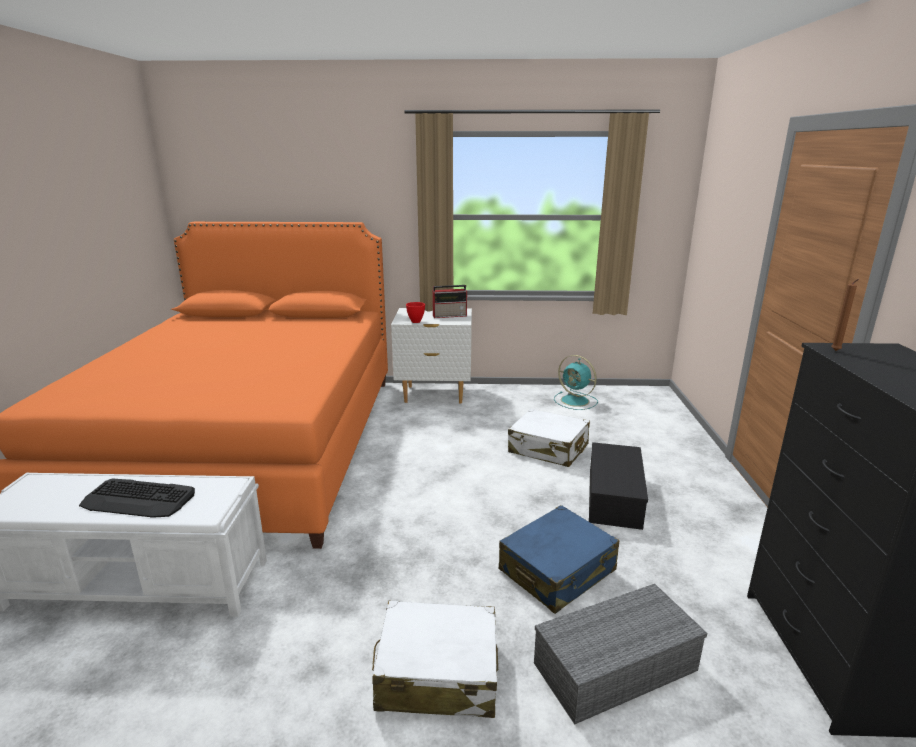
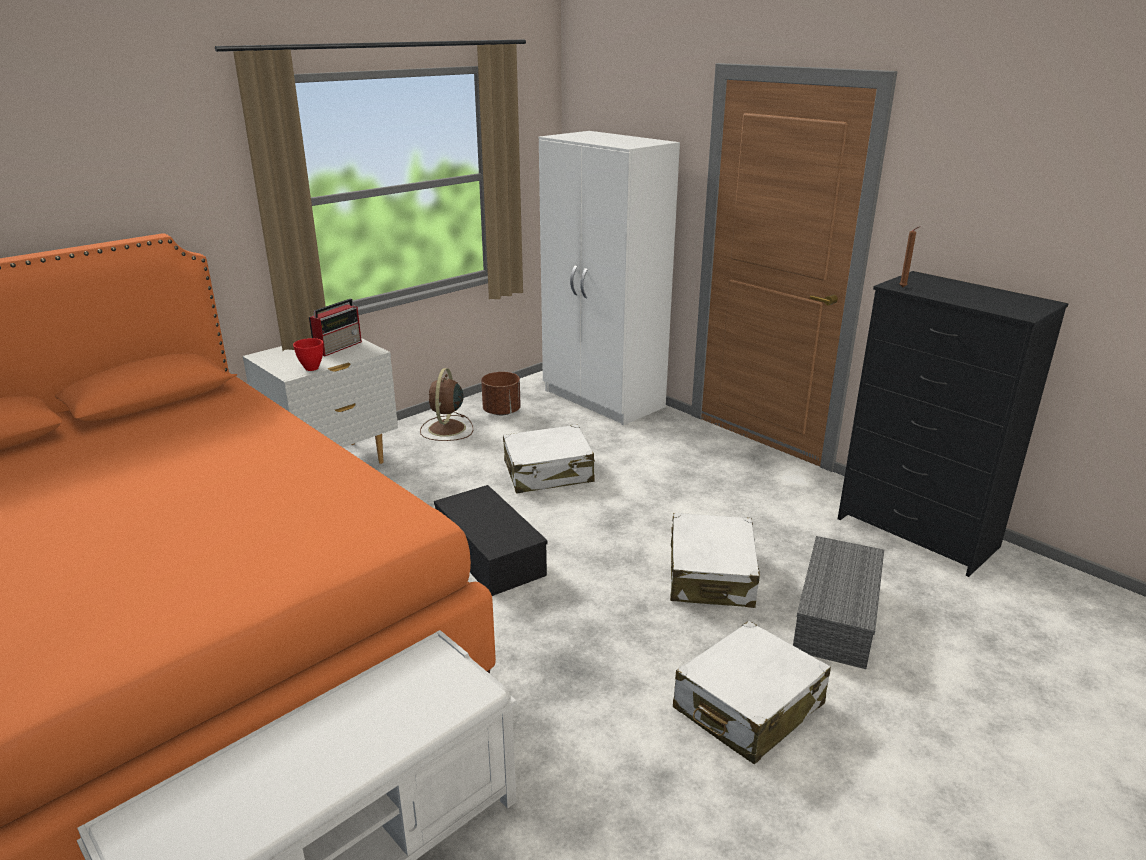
camera: 45 degrees left, 5 degrees up
keyboard [79,479,195,518] -> none
blue suitcase [499,505,619,614] -> white suitcase [670,513,760,608]
turquoise fan [554,355,598,410] -> brown planter [481,372,521,415]
black storage box [589,442,648,530] -> black storage box moved to [434,485,548,596]
none -> brown fan [420,368,473,441]
none -> white wardrobe [539,131,680,425]

